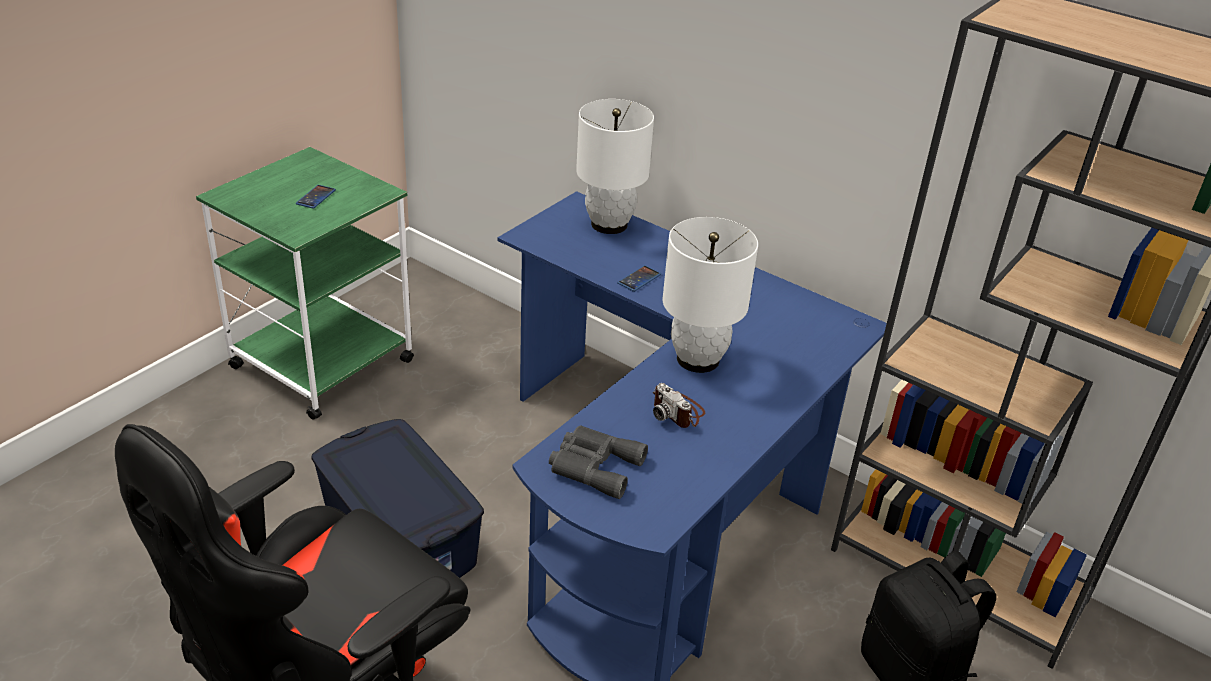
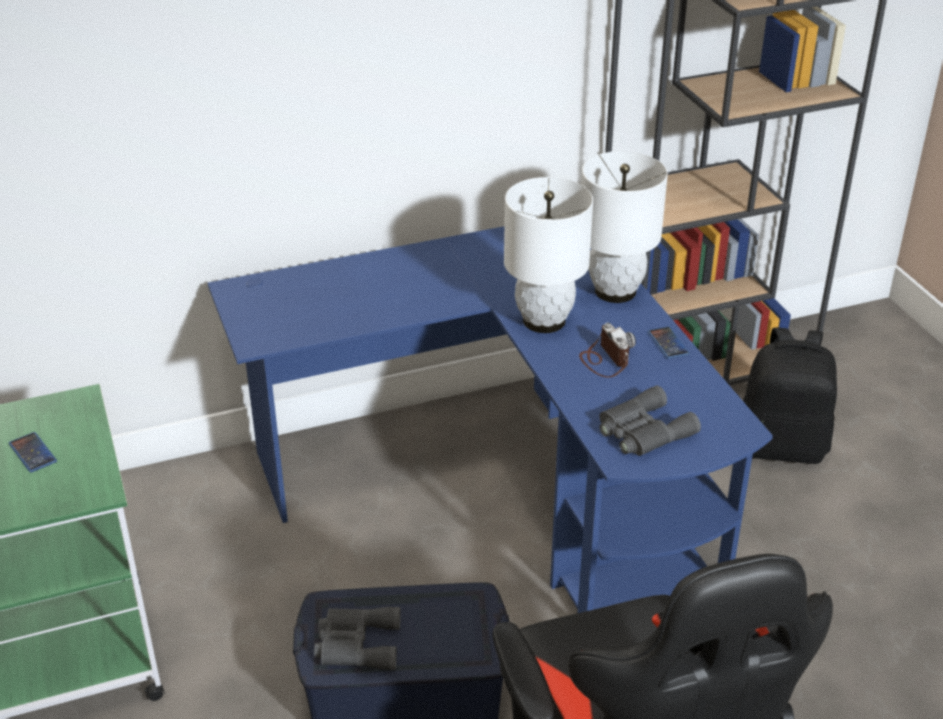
camera: 55 degrees left, 0 degrees up
white table lamp [576,99,654,234] -> white table lamp moved to [581,151,668,303]
phone [617,265,661,292] -> phone moved to [648,326,690,359]
camera [653,383,705,428] -> camera turned 105 degrees counterclockwise [579,323,636,377]
none -> grey binoculars [314,607,401,670]

